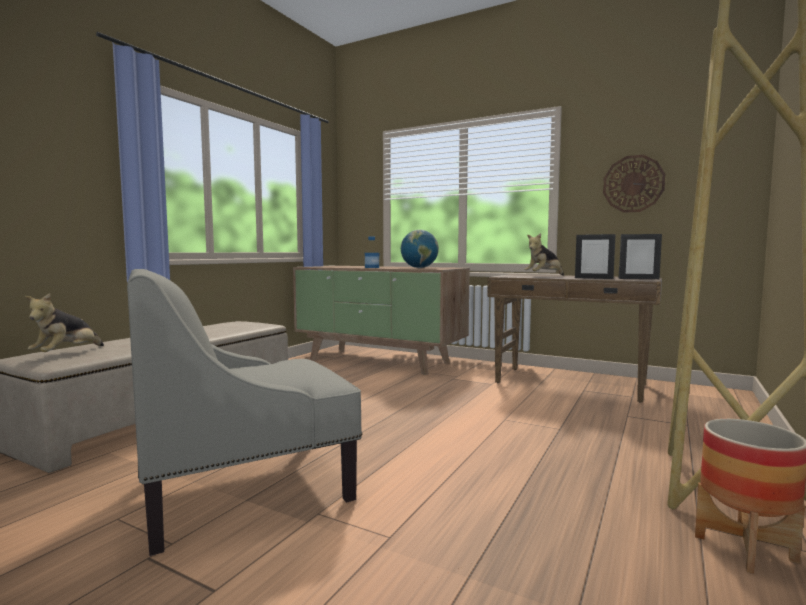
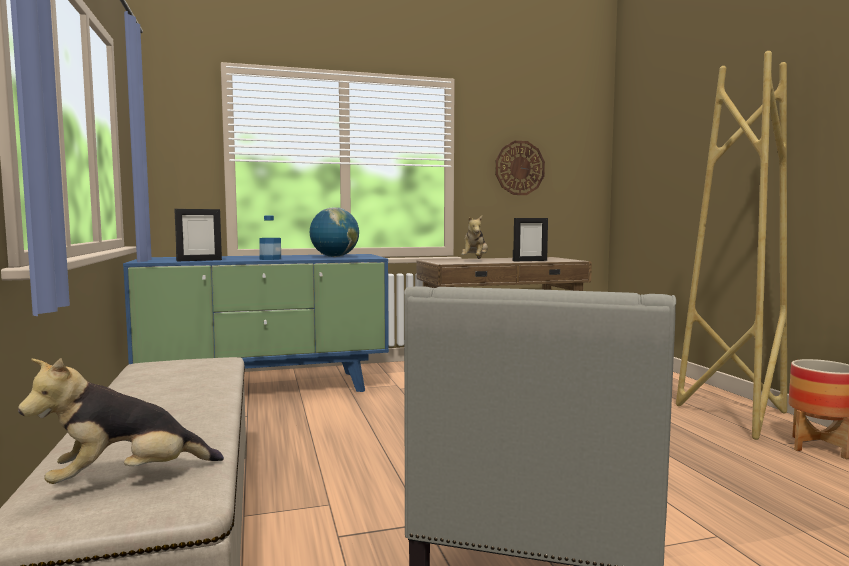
camera: 45 degrees left, 0 degrees up
plush toy [25,293,104,352] -> plush toy turned 90 degrees clockwise [18,358,224,484]
green dresser [293,266,470,375] -> blue dresser [123,254,389,392]
picture frame [619,234,662,279] -> picture frame moved to [174,209,222,261]

